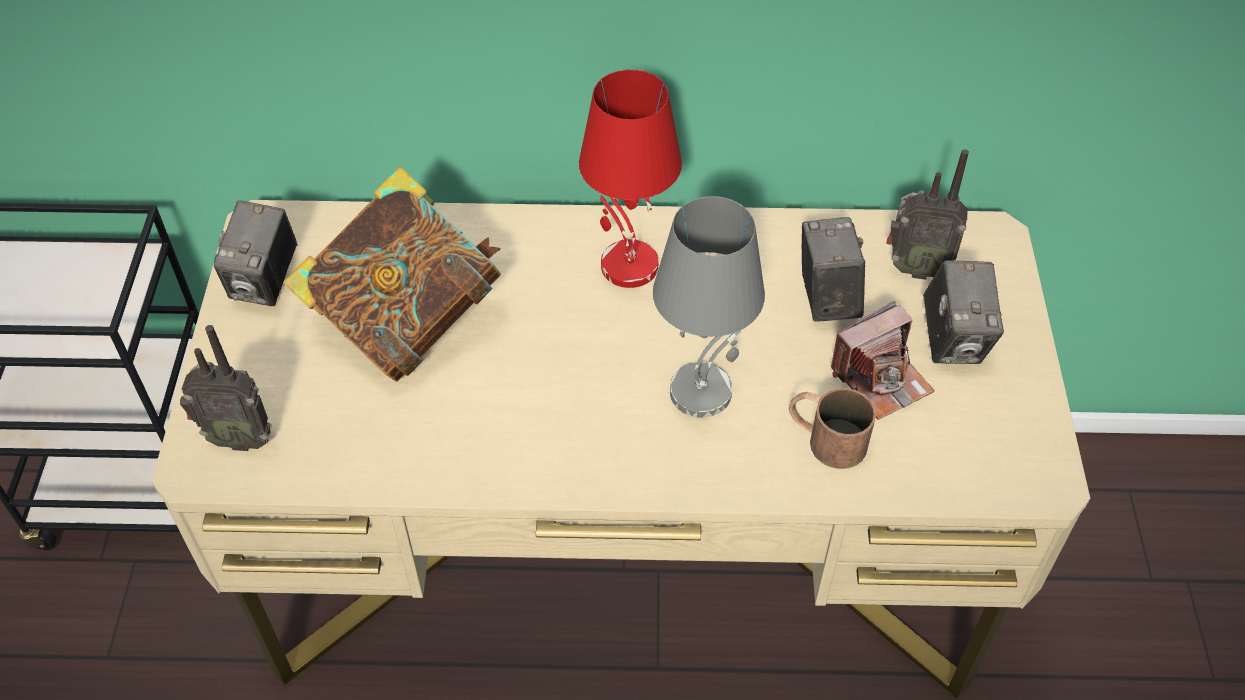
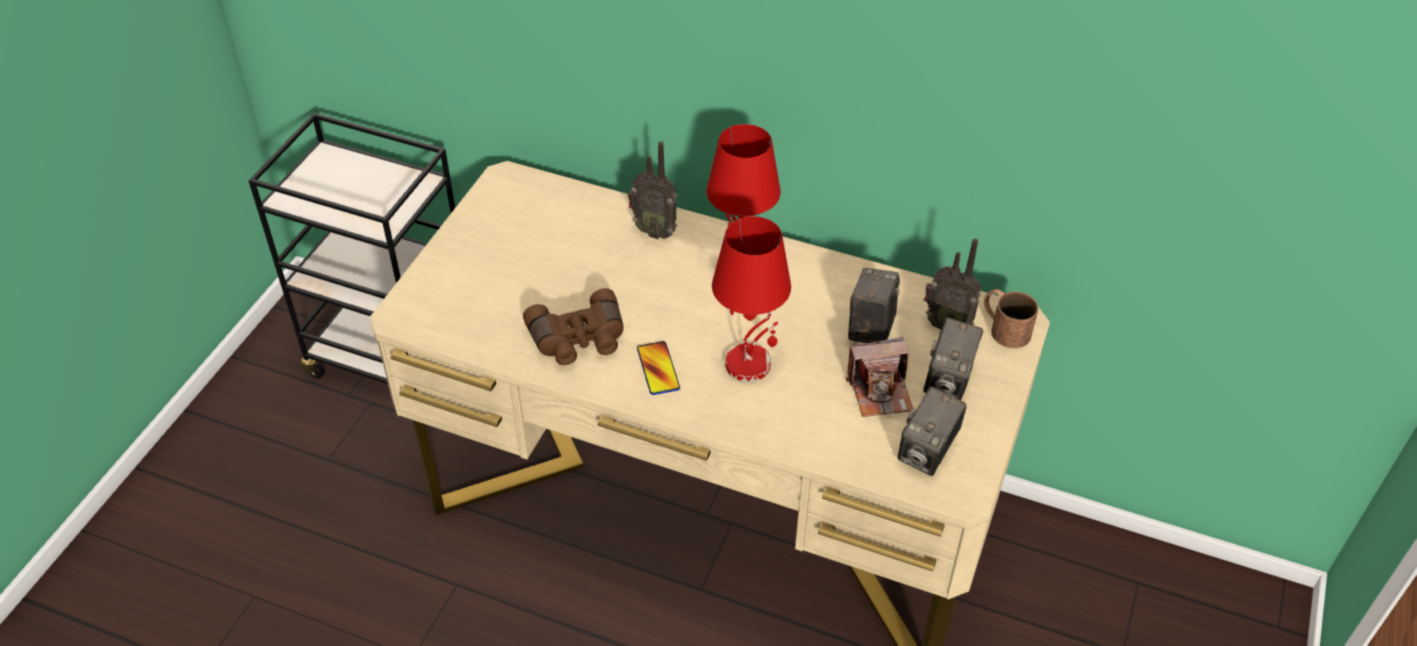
camera: 20 degrees right, 5 degrees down
radio [180,325,272,451] -> radio moved to [628,141,677,239]
camera [214,200,297,306] -> camera moved to [897,386,967,476]
book [283,167,501,382] -> none
grey table lamp [653,196,765,418] -> red table lamp [712,216,791,382]
brown mug [789,388,876,469] -> brown mug moved to [984,289,1039,348]
none -> brown binoculars [523,288,624,365]
none -> phone [637,341,680,395]

